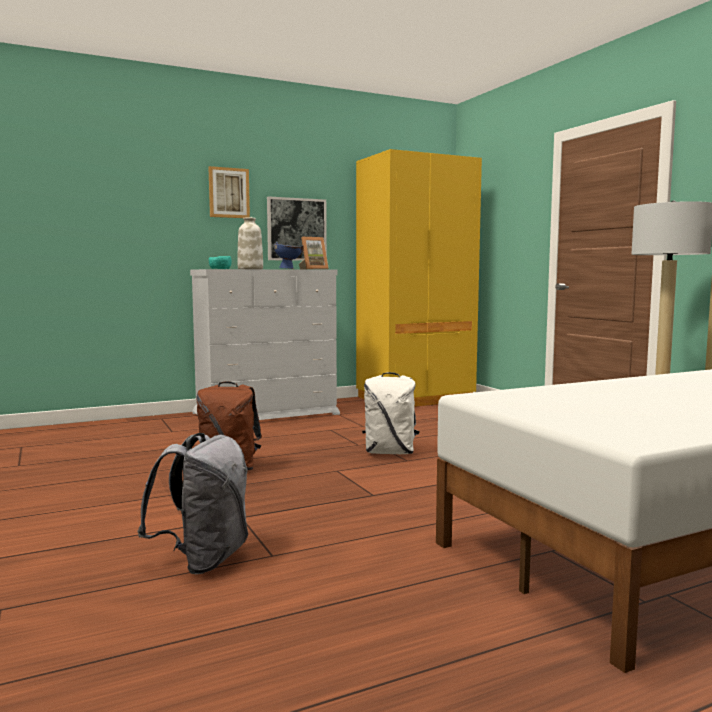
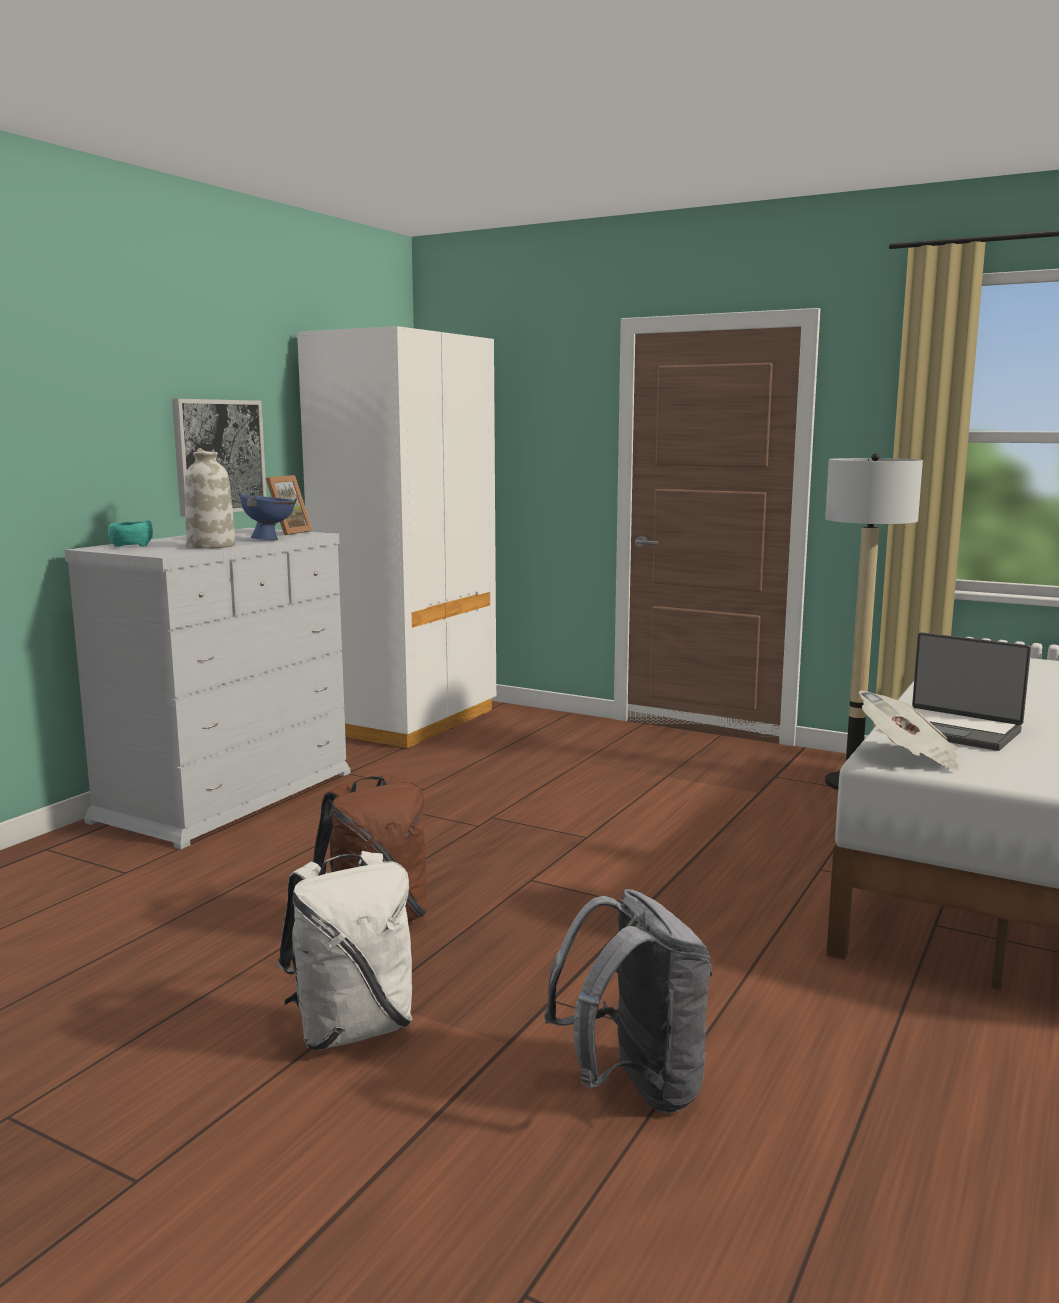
camera: 35 degrees left, 5 degrees up
picture [208,166,250,218] -> none
yellow wardrobe [356,149,482,407] -> white wardrobe [297,326,496,749]
white backpack [362,372,420,454] -> white backpack moved to [278,851,412,1050]
none -> newspaper [859,690,959,771]
none -> laptop [912,632,1031,751]

